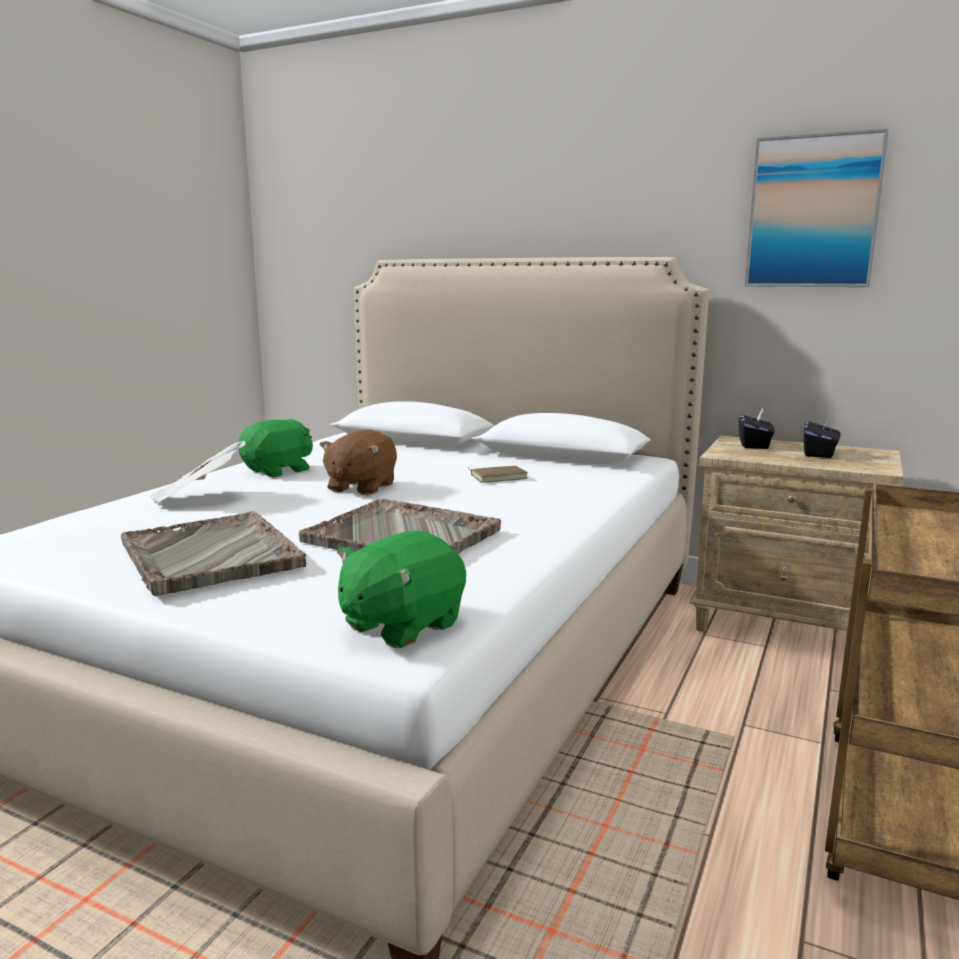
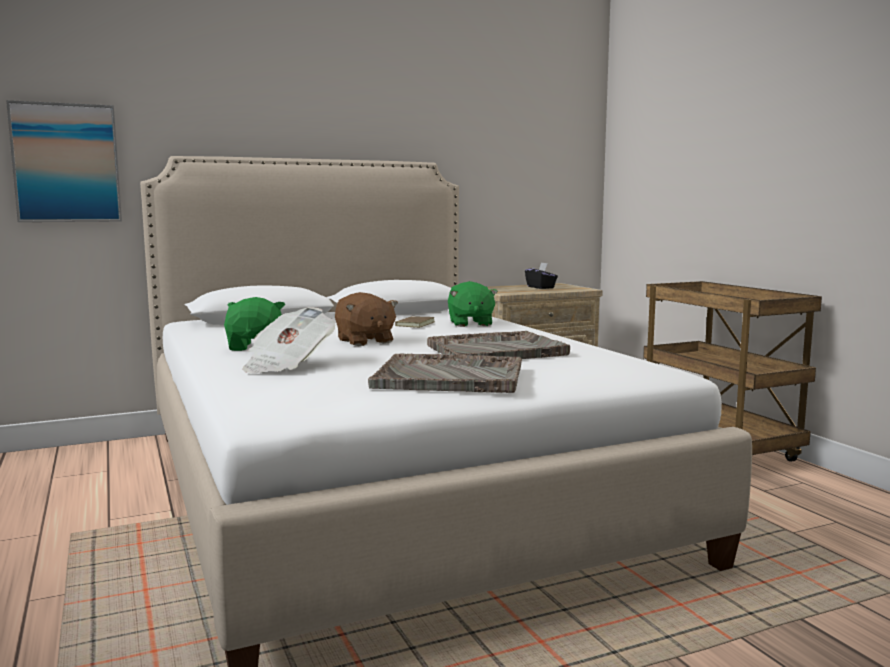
camera: 50 degrees left, 5 degrees down
green plush toy [337,531,466,648] -> green plush toy moved to [448,281,498,327]
black tissue box [739,407,775,449] -> none
picture [745,129,889,287] -> picture moved to [6,100,122,222]

